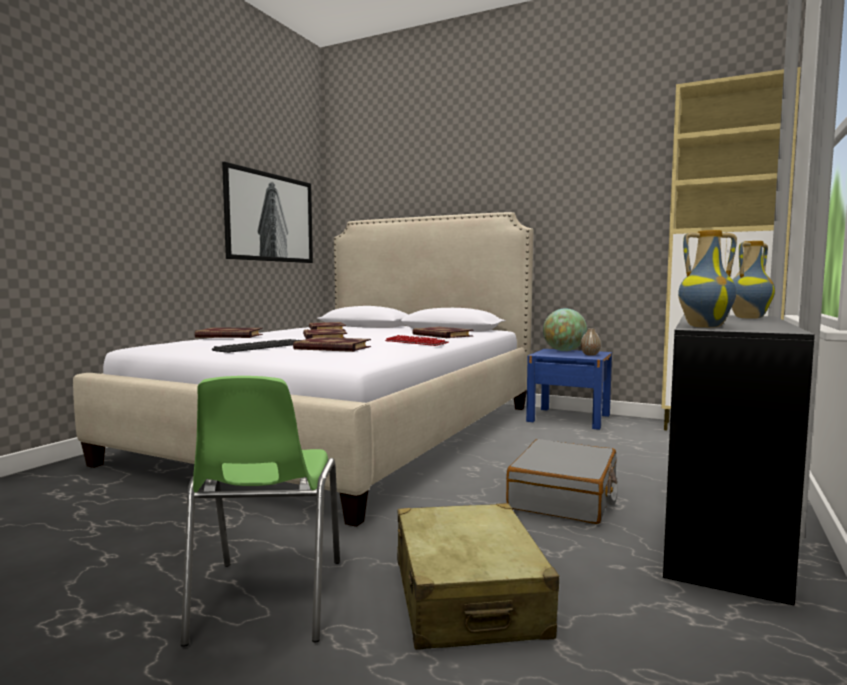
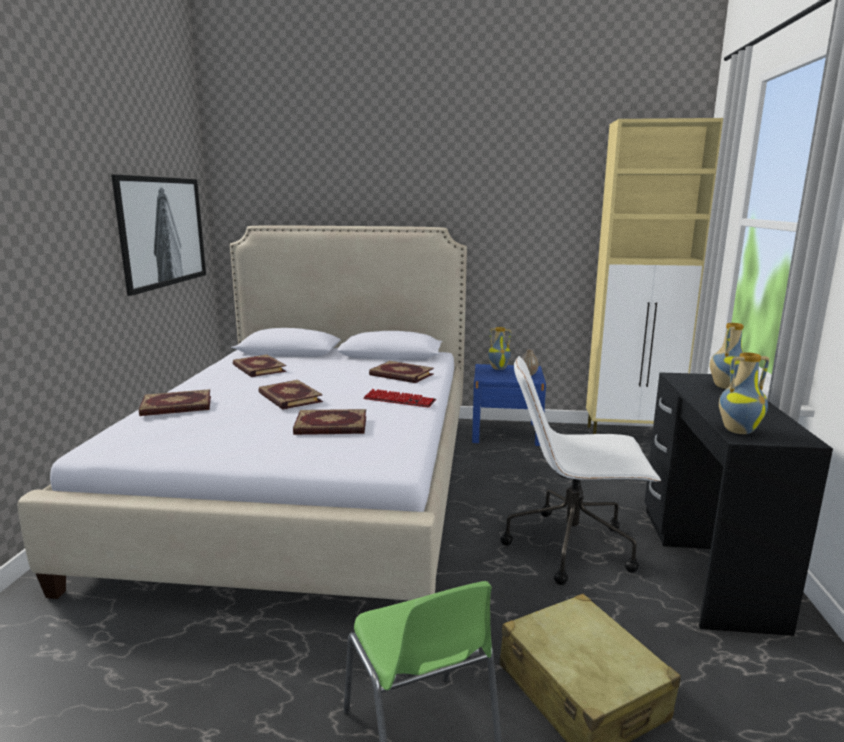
camera: 20 degrees left, 10 degrees up
keyboard [212,339,300,353] -> none
grey suitcase [506,439,618,524] -> white office chair [501,356,661,585]
globe [543,308,587,351] -> vase [488,327,511,370]

